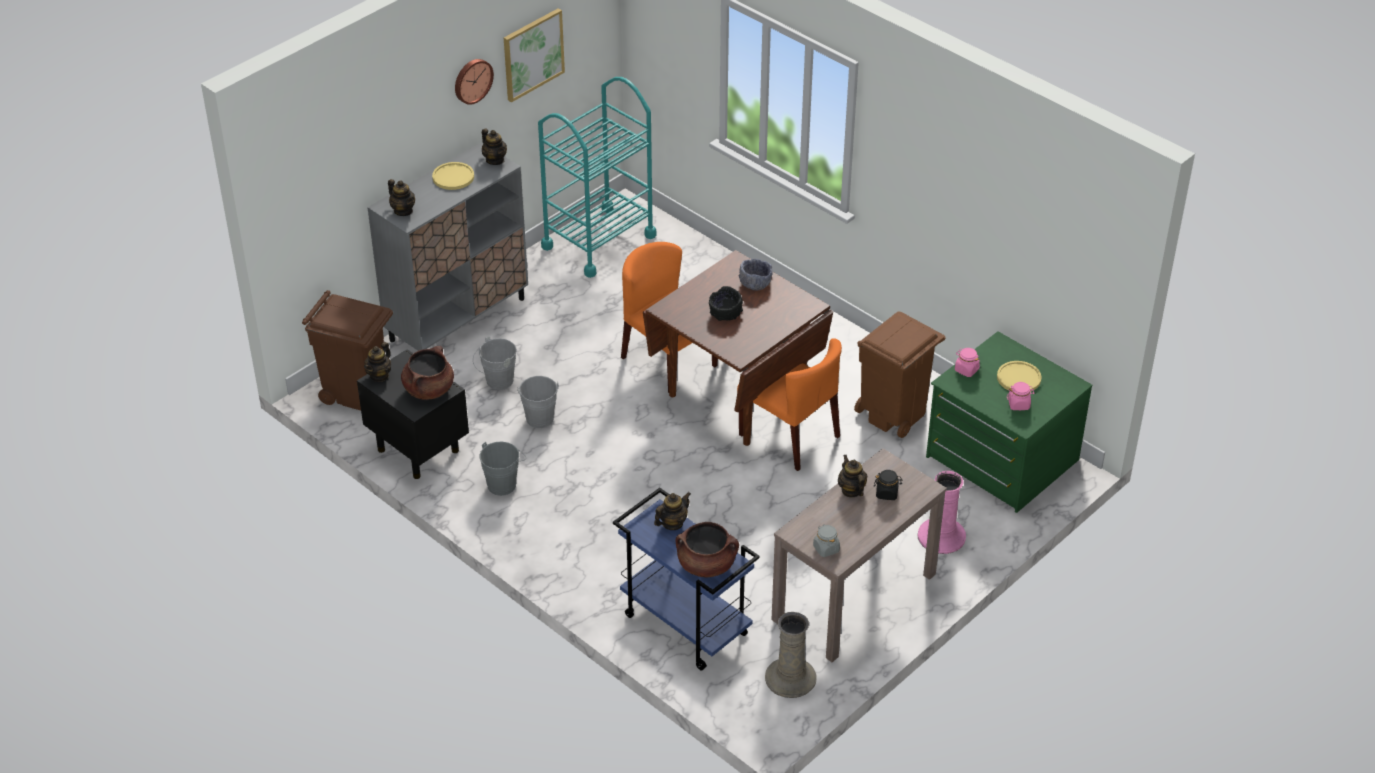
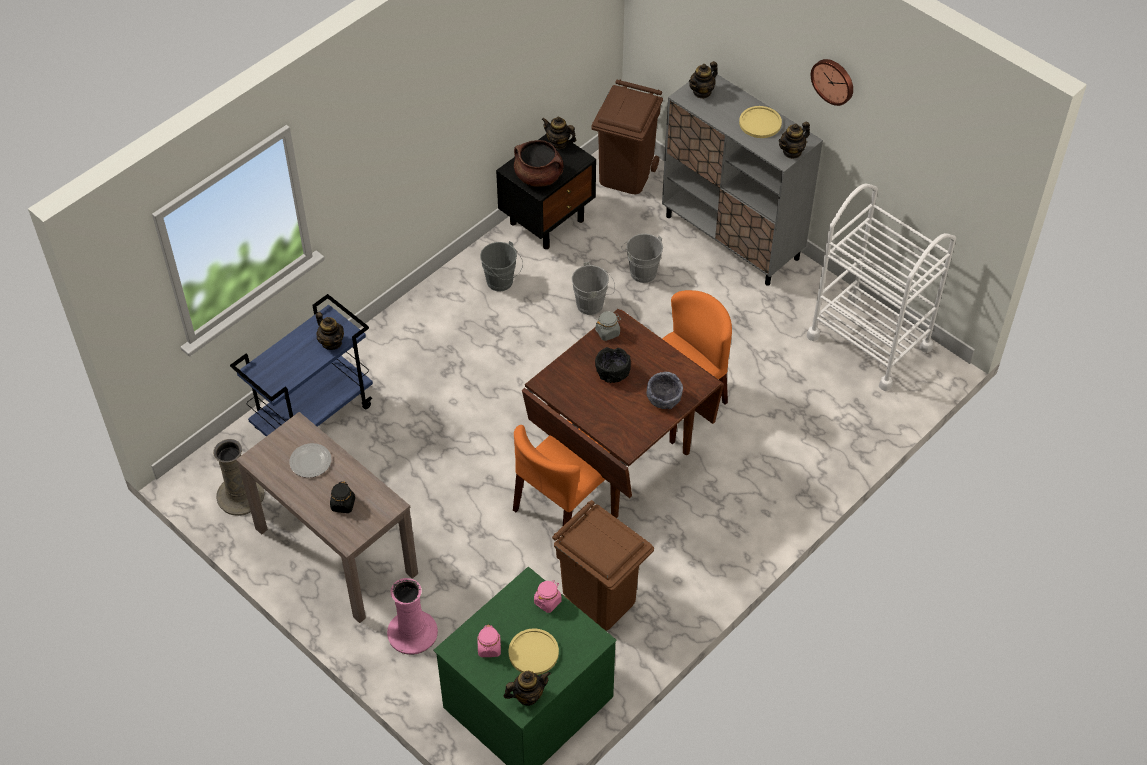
camera: 90 degrees right, 10 degrees up
picture [504,8,565,102] -> none
turquoise cart [538,77,657,278] -> white cart [806,183,956,391]
brown cooking pot [676,522,739,577] -> none
grey jar [813,524,840,557] -> grey jar moved to [595,311,621,341]
teapot [838,455,867,497] -> teapot moved to [504,671,551,706]
none -> plate [290,443,331,478]

